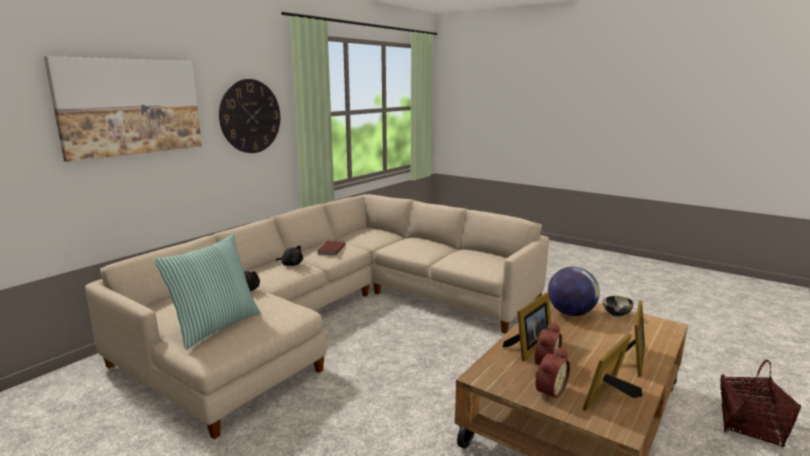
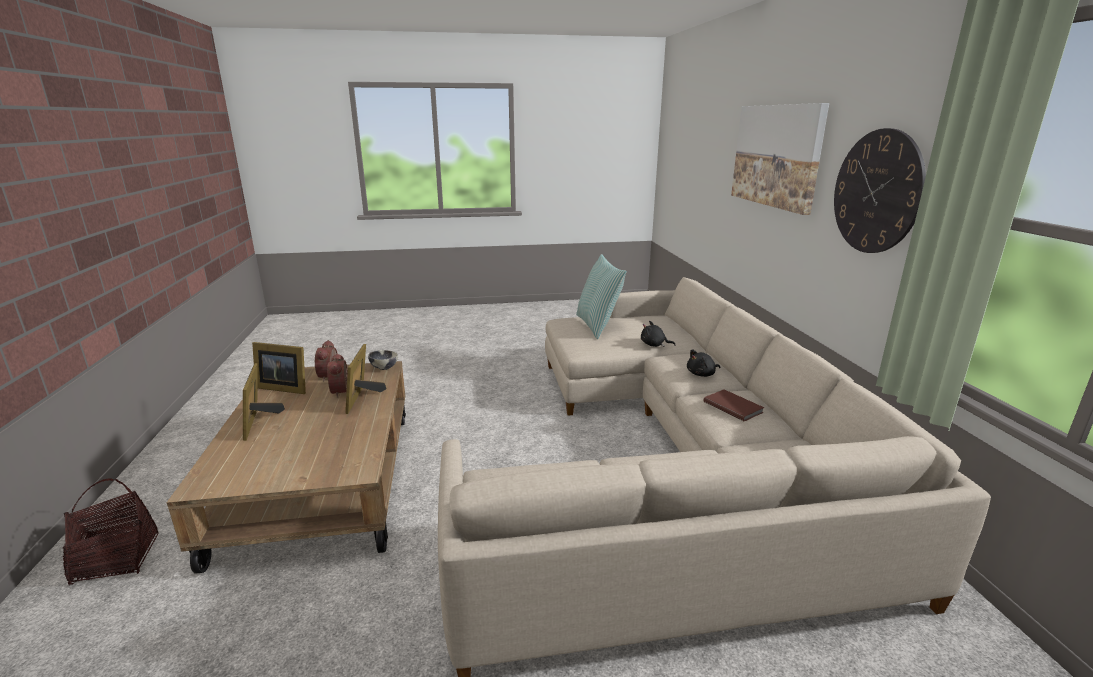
camera: 135 degrees right, 5 degrees up
globe [548,267,600,316] -> none
picture frame [583,334,642,411] -> picture frame turned 105 degrees clockwise [252,342,306,394]
bowl [602,296,634,317] -> bowl moved to [368,350,398,370]

